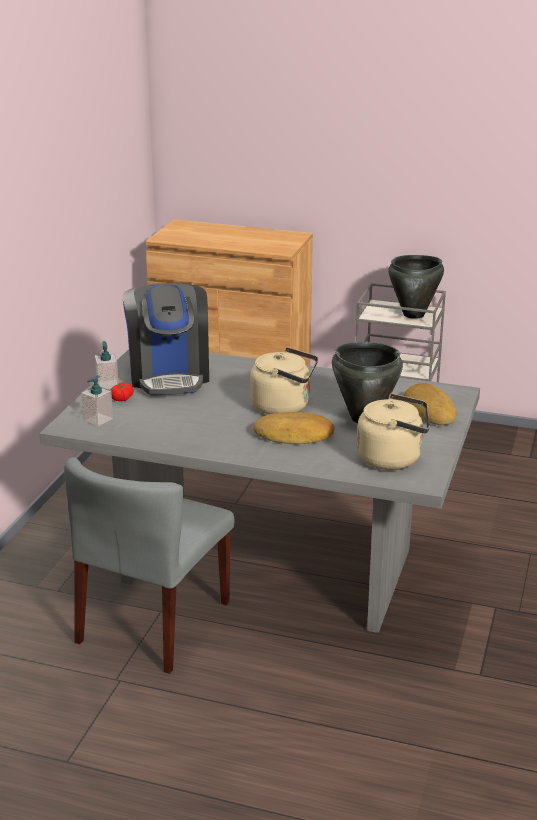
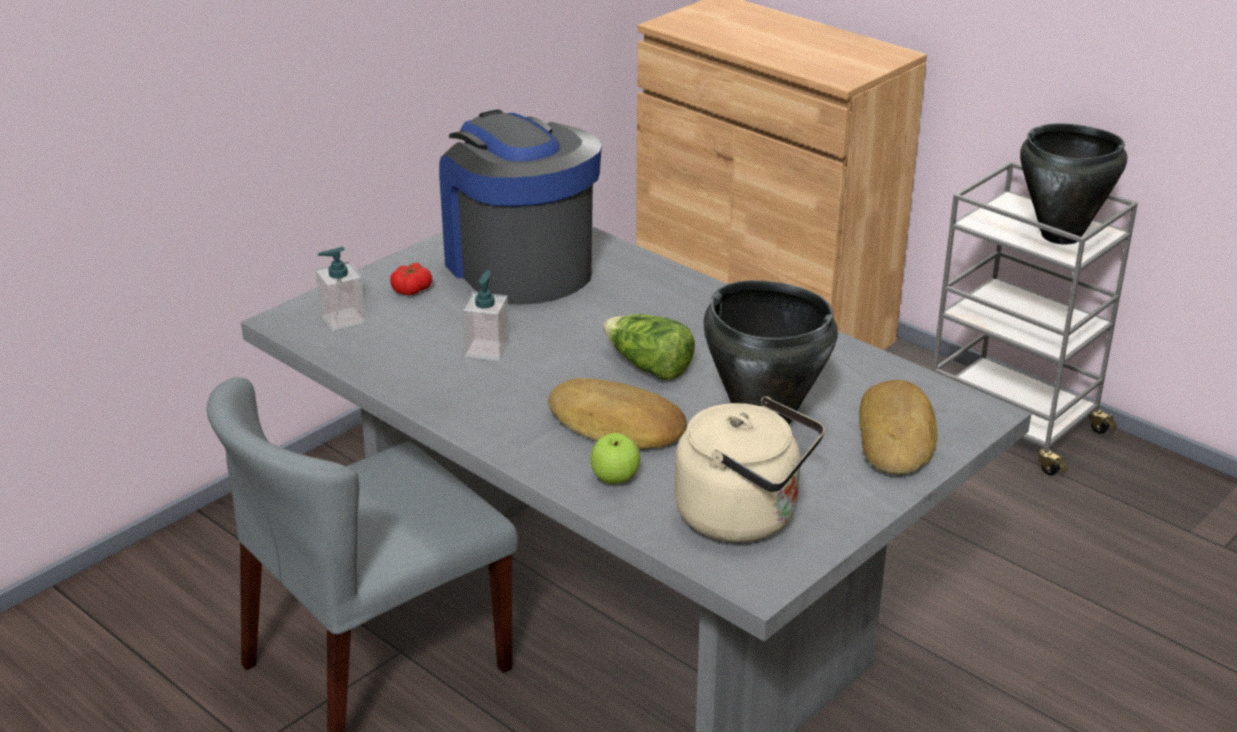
camera: 25 degrees right, 5 degrees up
soap dispenser [95,341,119,389] -> soap dispenser moved to [462,270,509,361]
coffee machine [122,283,209,396] -> coffee machine turned 135 degrees clockwise [439,109,602,305]
beige kettle [250,347,318,414] -> lettuce [603,314,695,380]
none -> apple [590,433,640,484]

